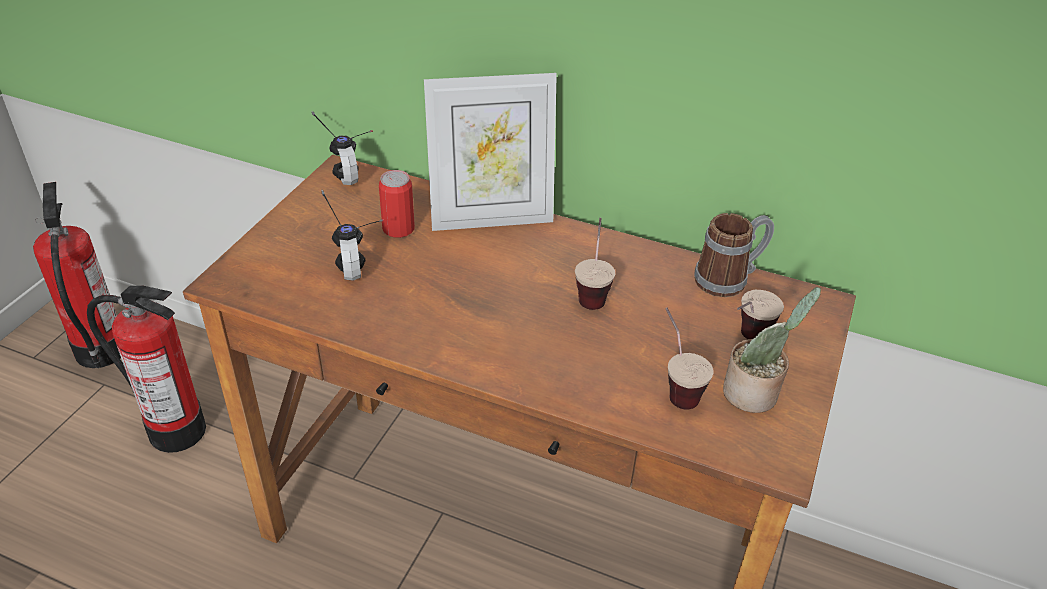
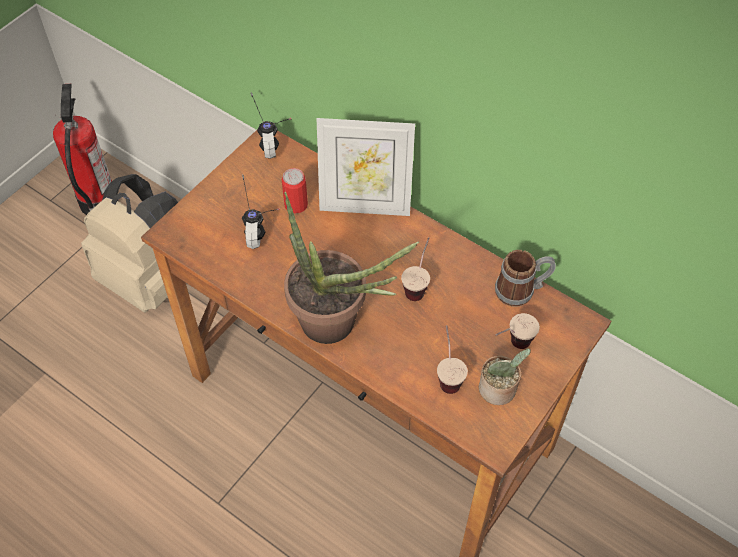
camera: 15 degrees right, 15 degrees up
fire extinguisher [87,285,206,453] -> beige backpack [81,174,178,313]
none -> potted plant [284,192,419,344]

